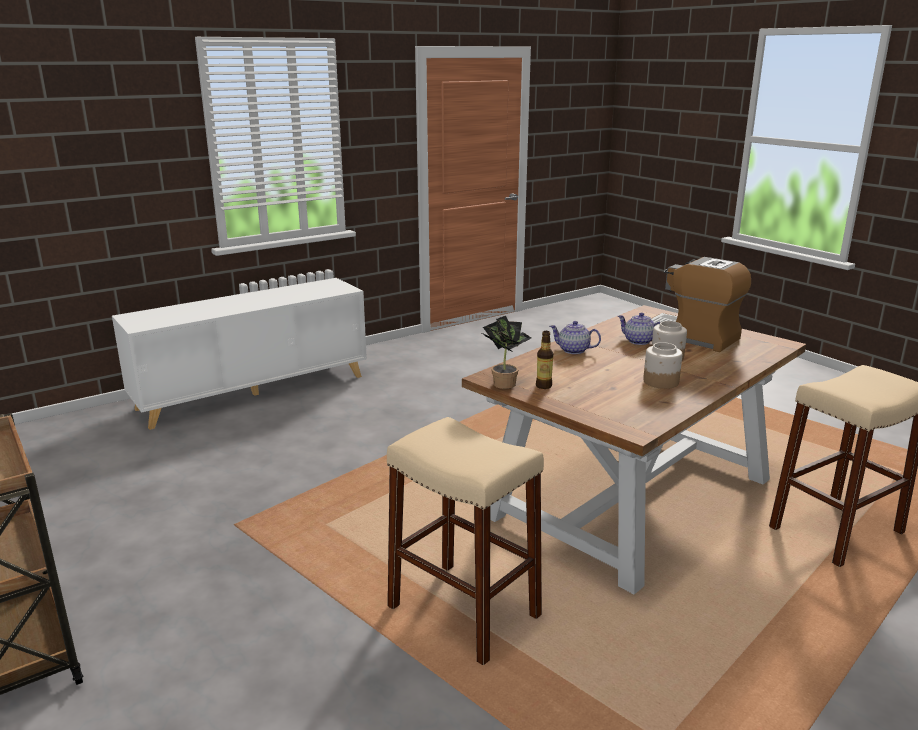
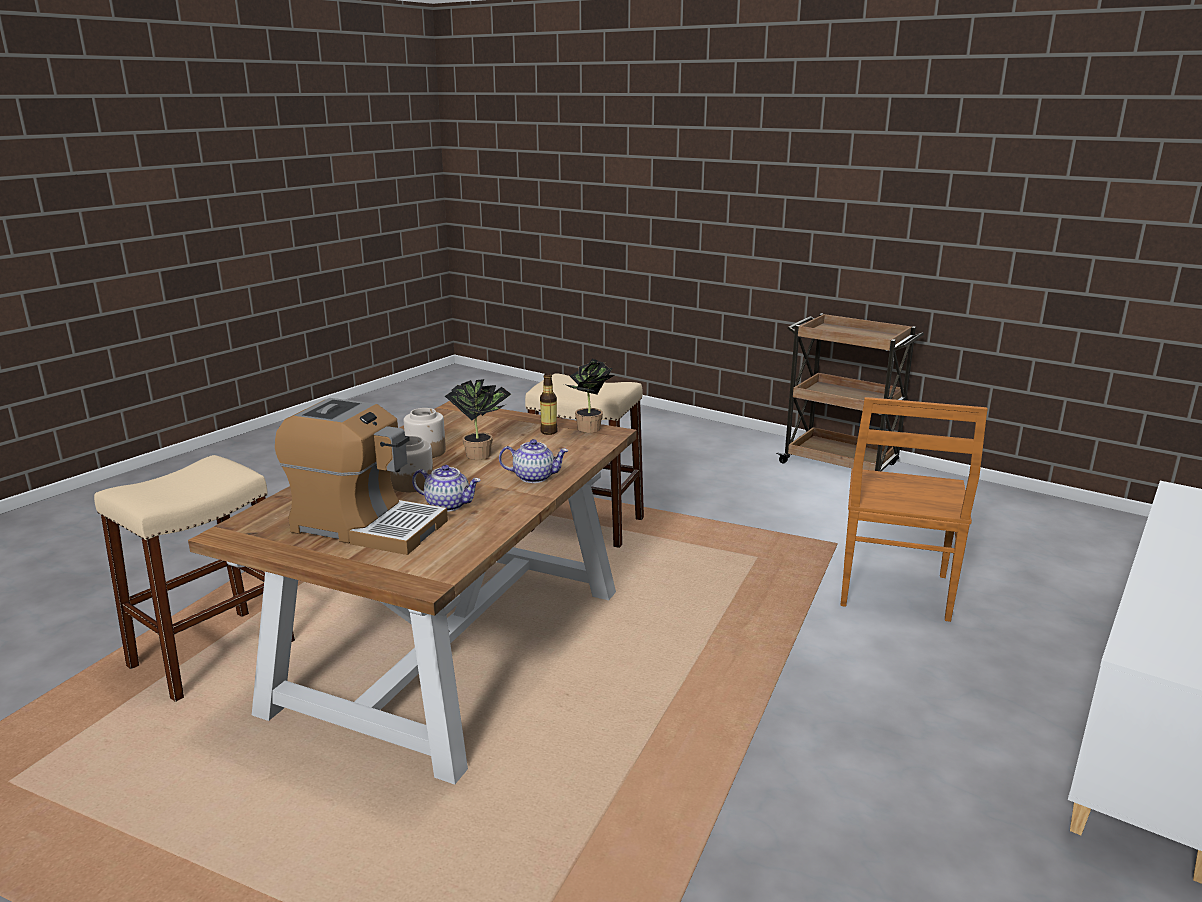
camera: 160 degrees right, 0 degrees up
none -> potted plant [445,379,511,460]
none -> brown chair [840,397,988,622]

